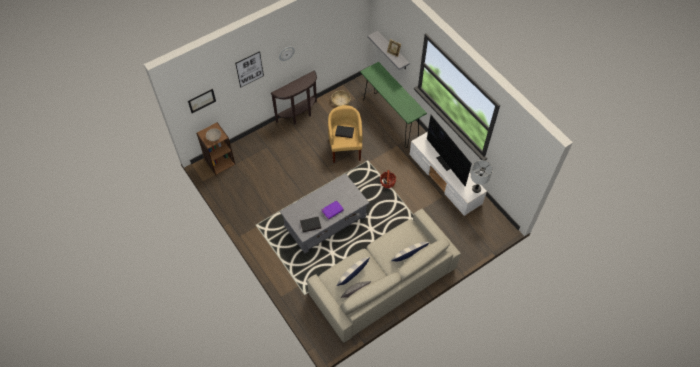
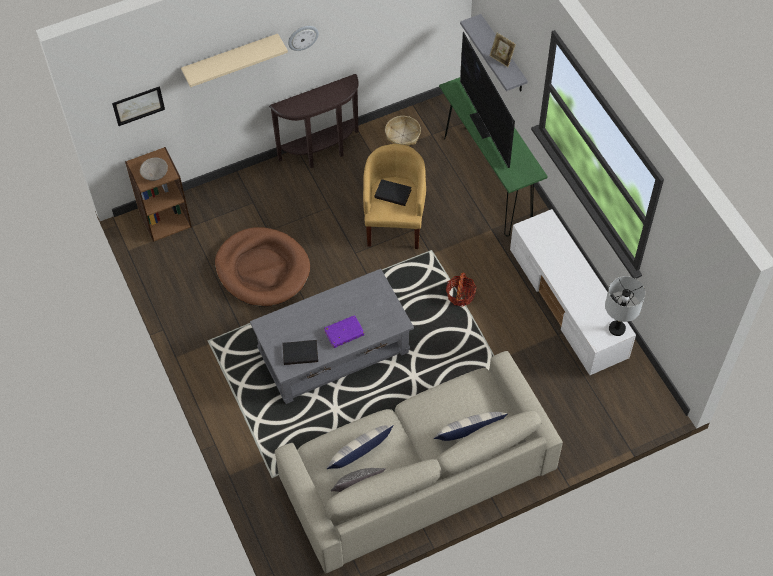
camera: 10 degrees right, 0 degrees up
picture [235,51,264,88] -> beige shelf [181,34,288,87]
television [427,115,472,186] -> television moved to [460,32,515,168]
none -> brown dog bed [215,227,310,307]

